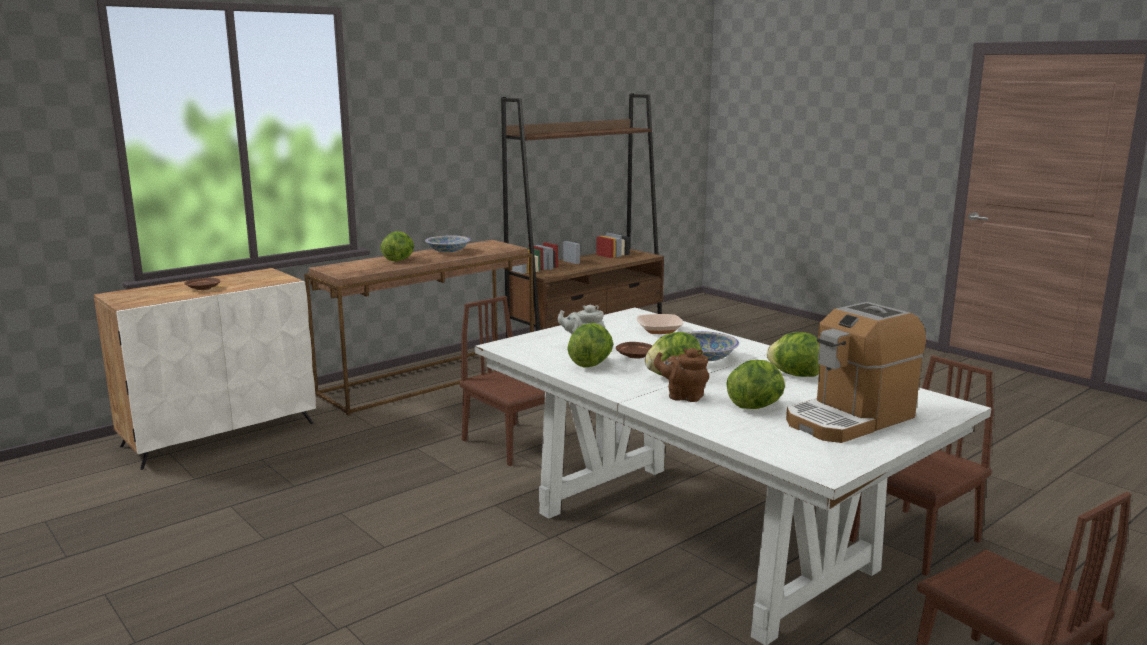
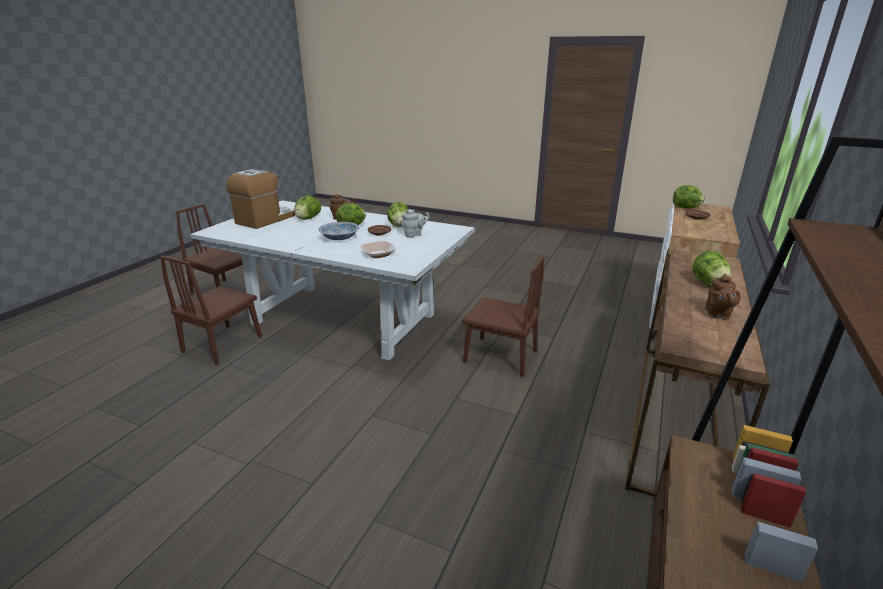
camera: 155 degrees right, 10 degrees up
bowl [425,235,471,252] -> brown teapot [705,274,741,320]
lettuce [766,332,820,377] -> lettuce moved to [673,185,705,208]

